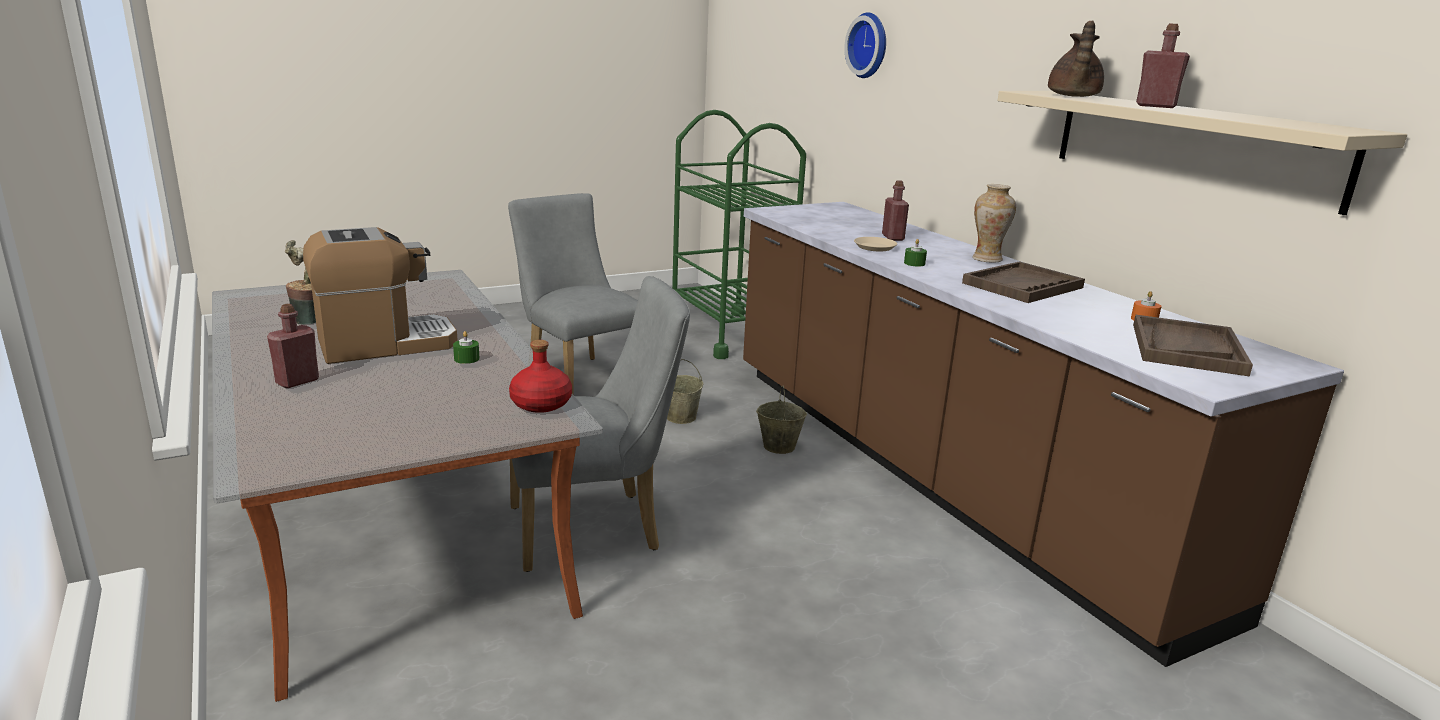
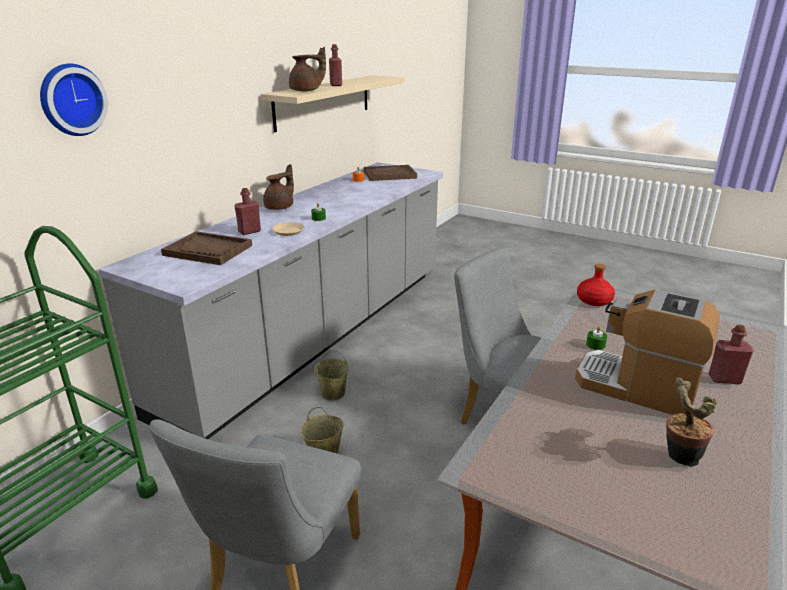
camera: 120 degrees left, 5 degrees up
brown counter [743,202,1344,667] -> grey counter [98,162,443,439]
brown tray [962,261,1085,303] -> brown tray moved to [161,231,252,265]
vase [972,184,1016,263] -> brown teapot [263,164,294,210]

